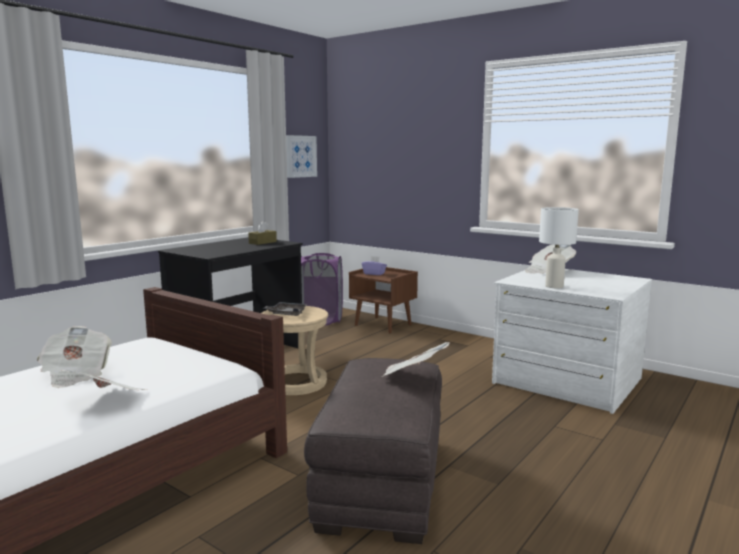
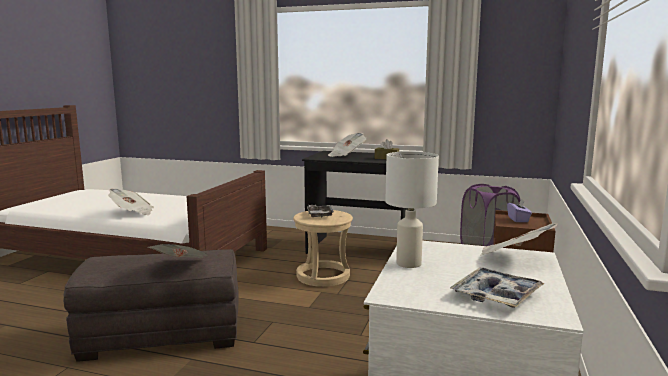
camera: 70 degrees right, 0 degrees up
newspaper [37,326,112,388] -> newspaper moved to [328,132,366,157]
picture [286,135,317,178] -> none
none -> tray [450,267,545,308]

